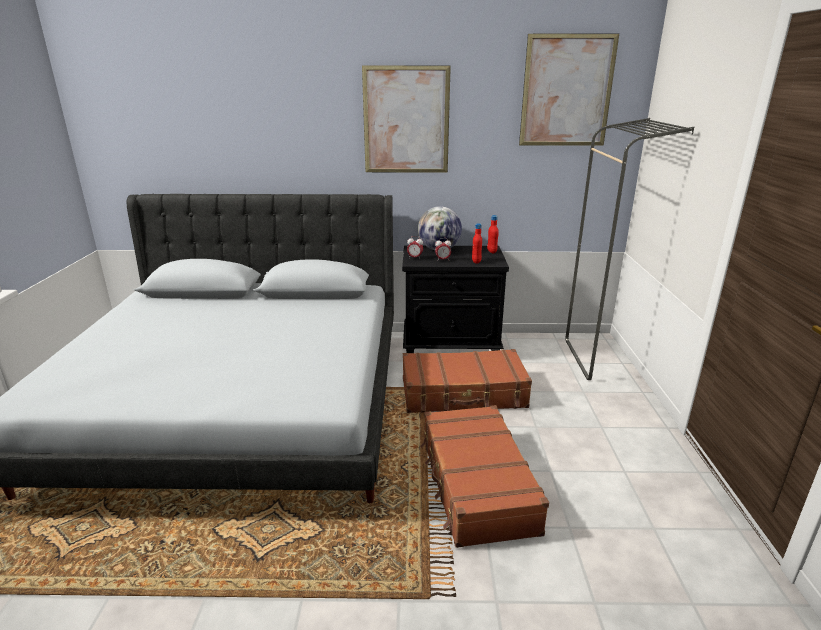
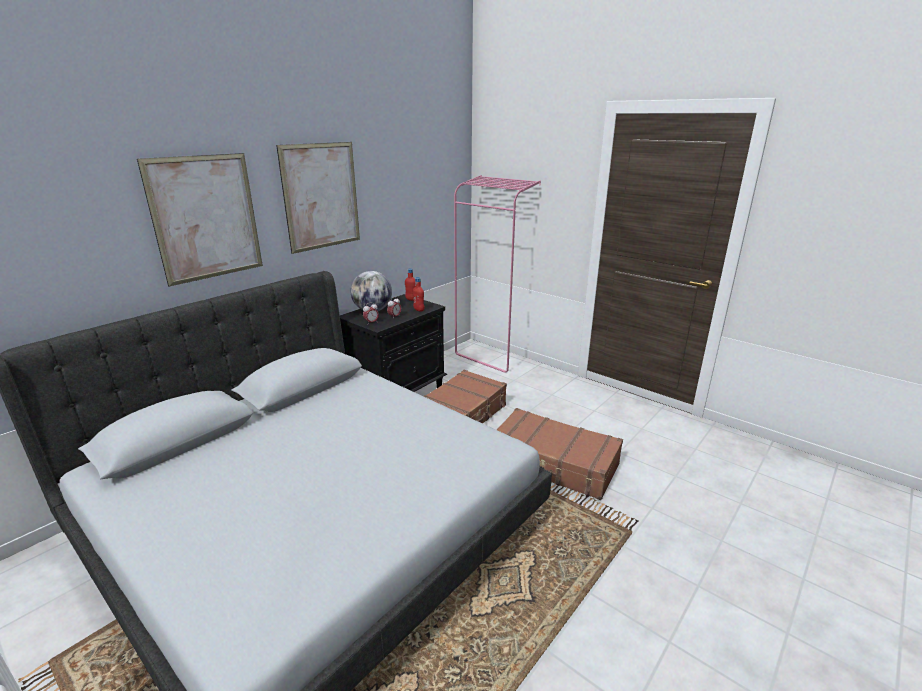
camera: 50 degrees left, 0 degrees up
picture [519,34,619,146] -> picture moved to [137,153,263,287]
grey clothes rack [566,118,694,380] -> pink clothes rack [454,175,541,373]

